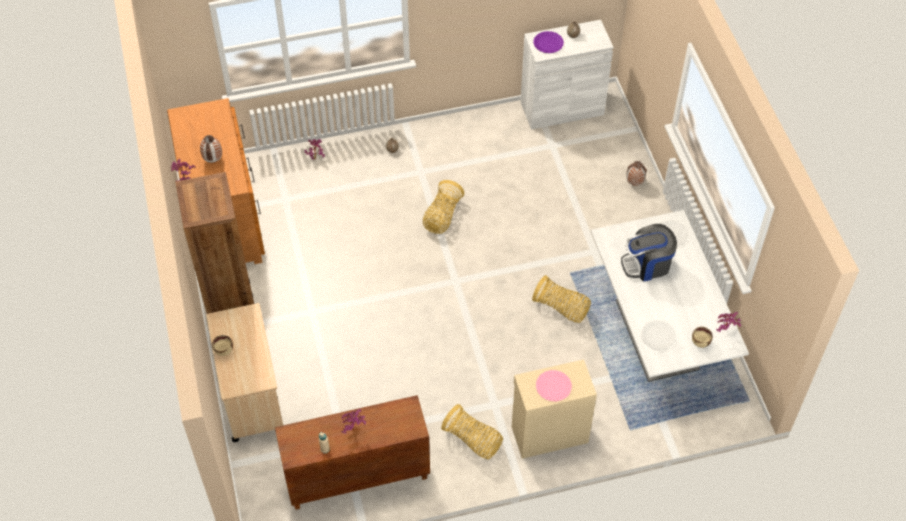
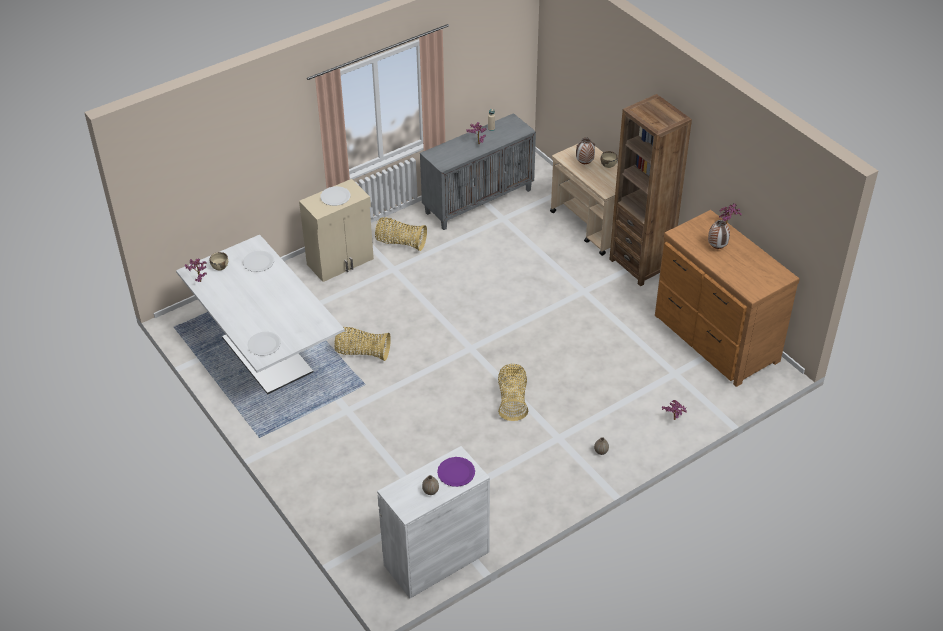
camera: 160 degrees right, 10 degrees down
brown cabinet [275,395,430,510] -> grey cabinet [420,113,536,230]
pink plate [536,370,572,401] -> white plate [320,186,351,206]
coffee machine [621,224,677,281] -> none
vase [626,161,647,186] -> vase moved to [576,138,595,164]

